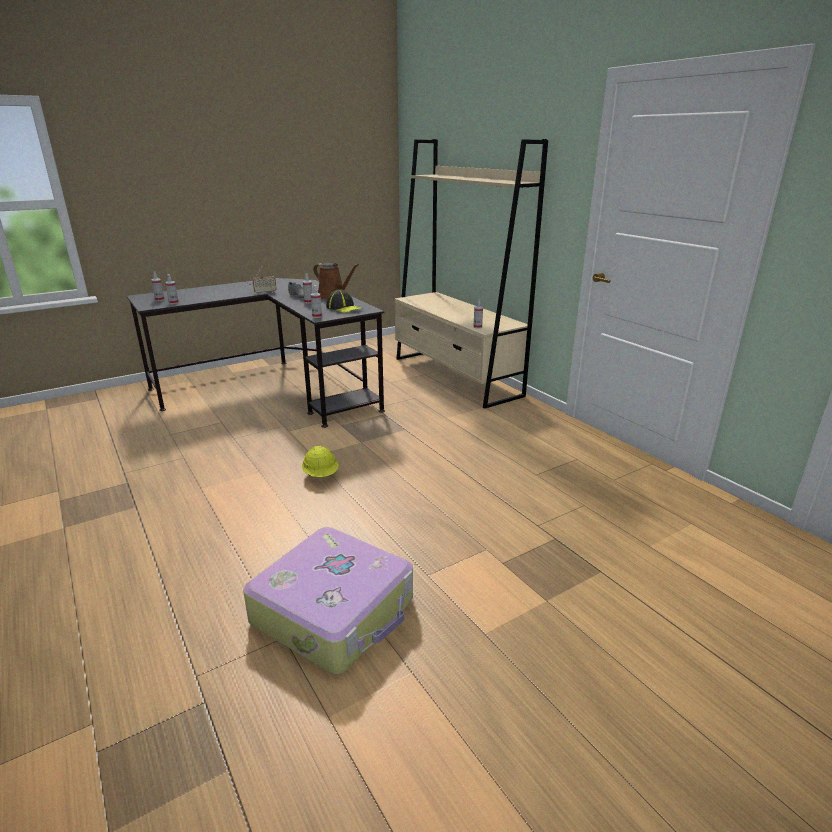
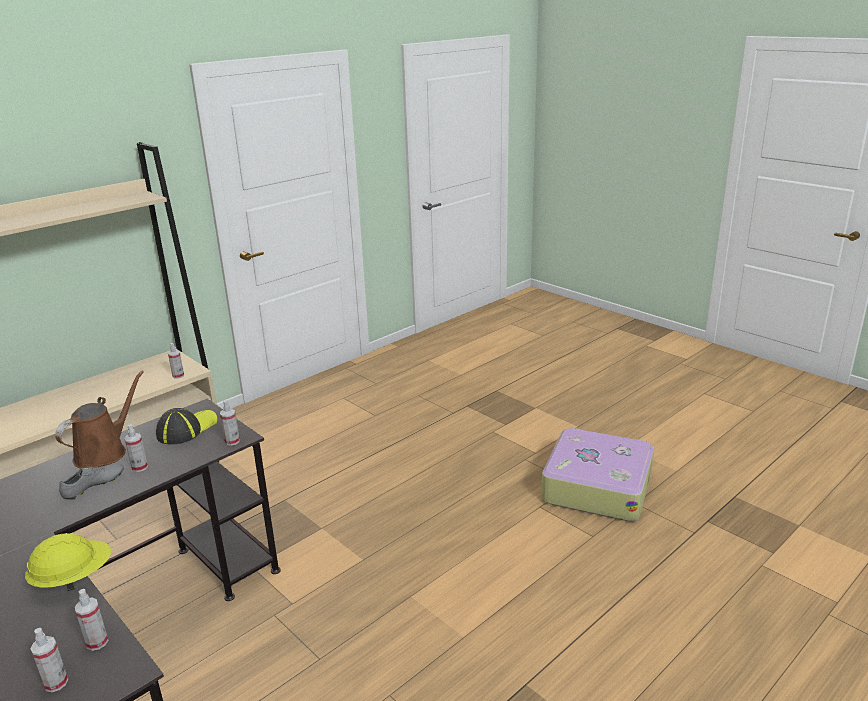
camera: 100 degrees left, 0 degrees up
radio [253,265,277,294] -> none
yellow hard hat [302,446,339,477] -> yellow hard hat moved to [25,533,111,591]

